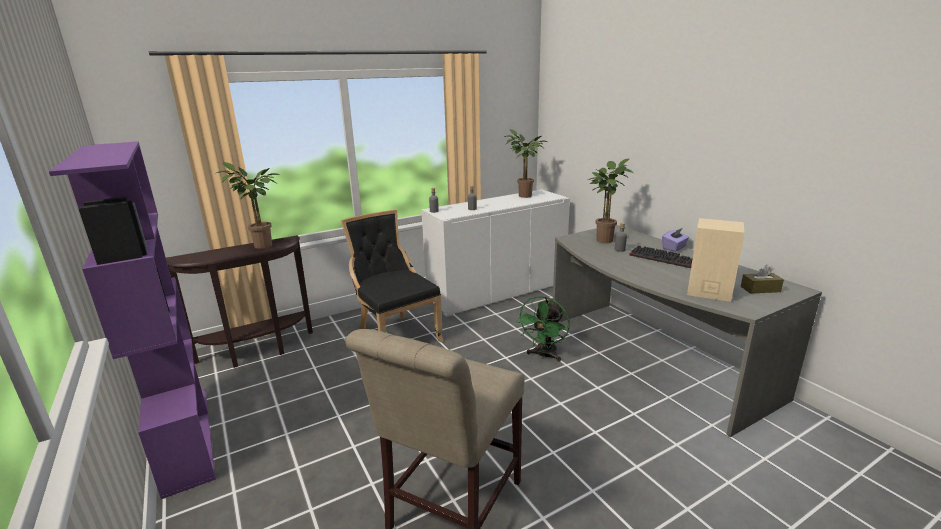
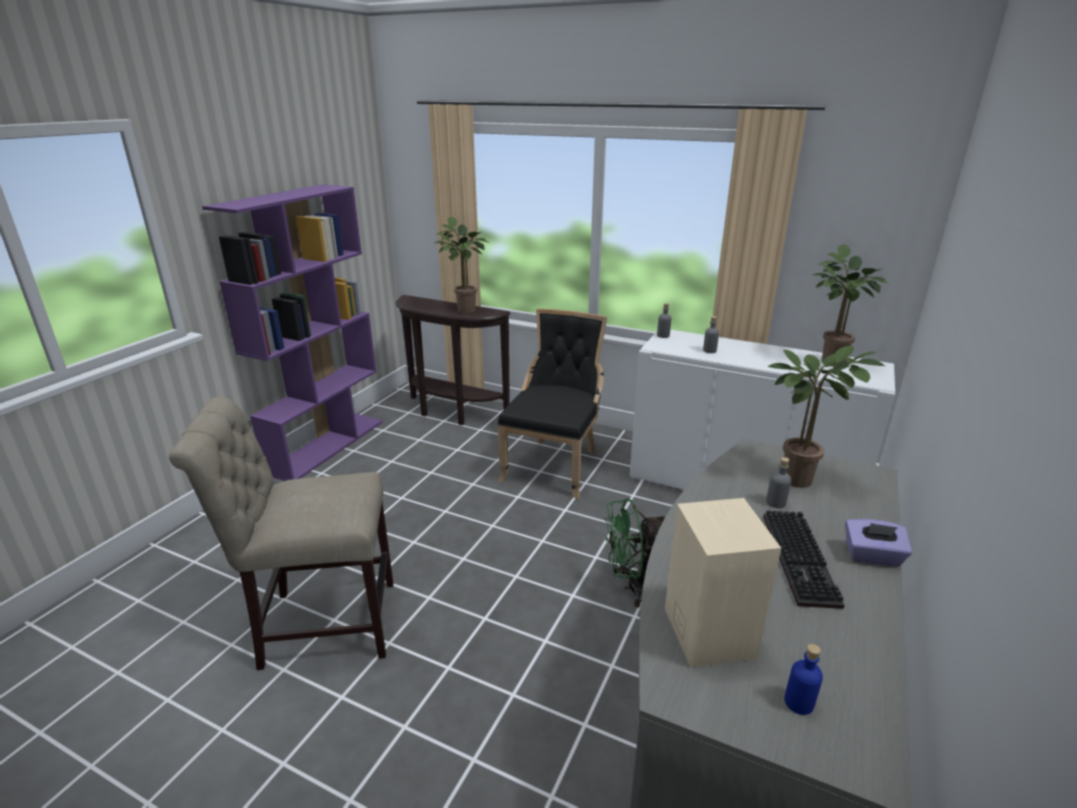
camera: 55 degrees right, 5 degrees up
brown tissue box [741,265,784,294] -> blue bottle [784,644,823,715]

